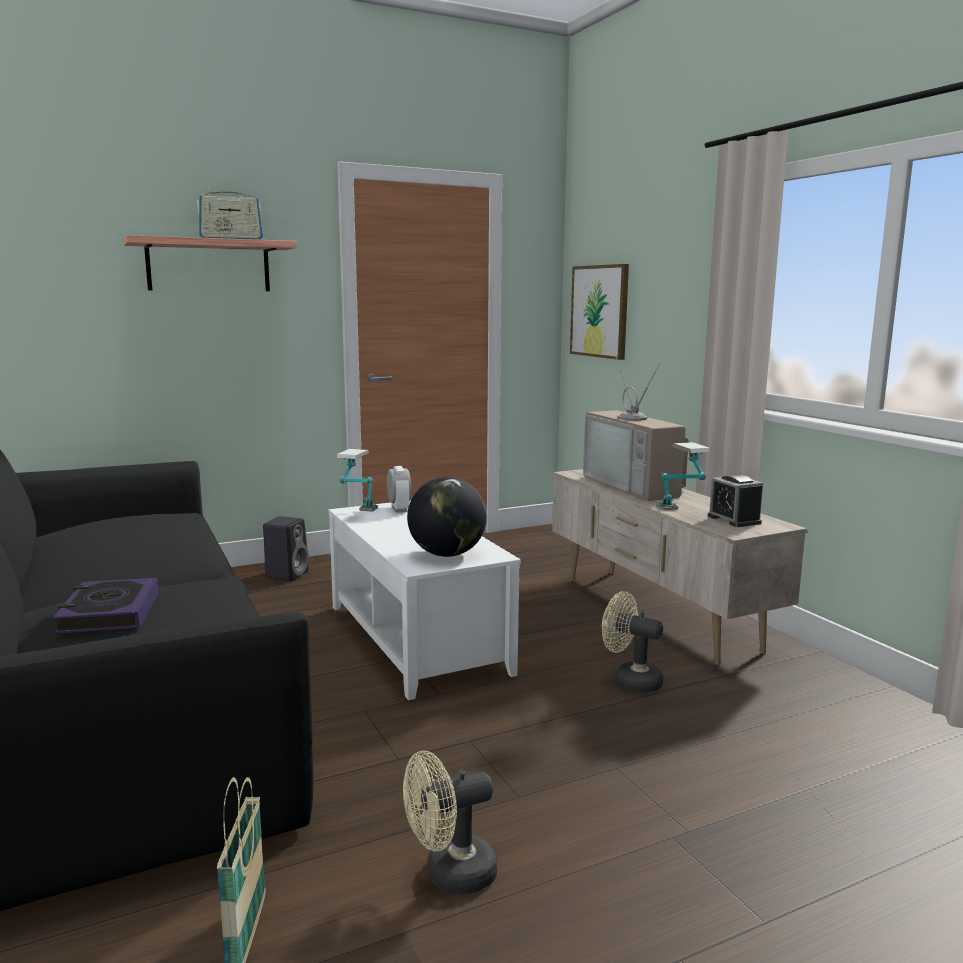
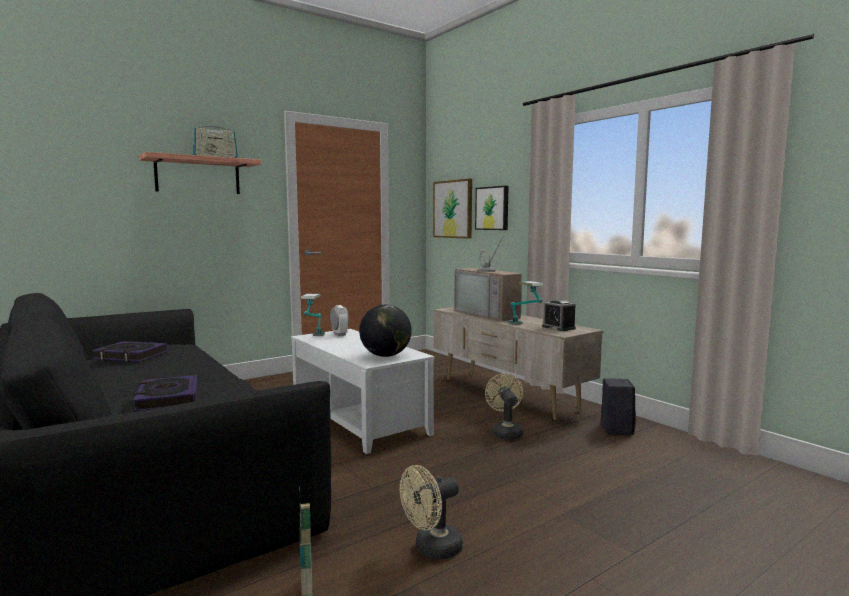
camera: 10 degrees left, 5 degrees down
black speaker [263,516,309,581] -> black speaker moved to [601,378,636,435]
beige fan [602,592,663,693] -> beige fan turned 60 degrees clockwise [485,373,523,440]
none -> book [92,341,167,362]
none -> picture [475,186,508,230]

